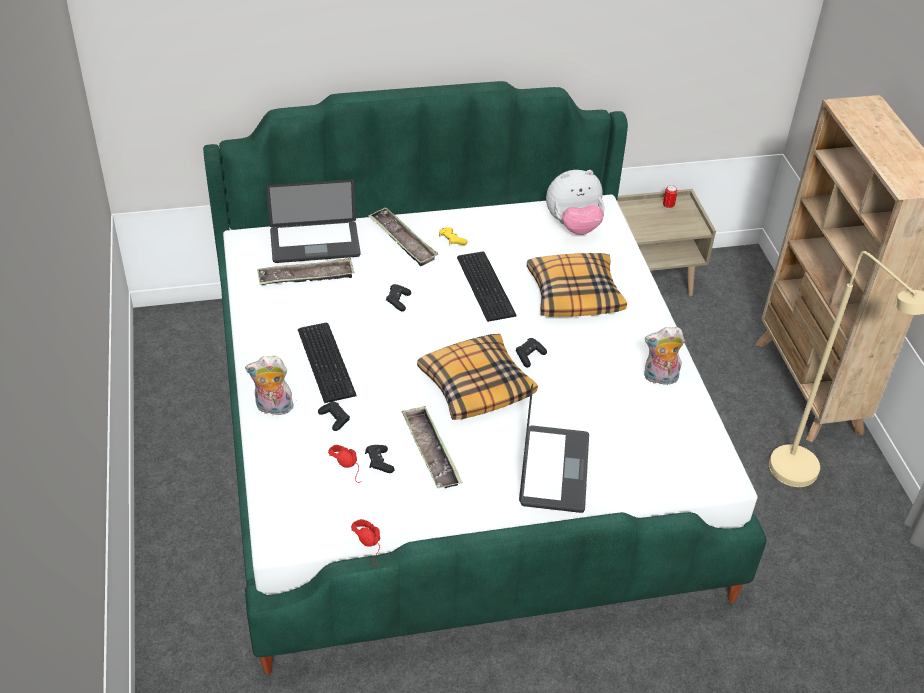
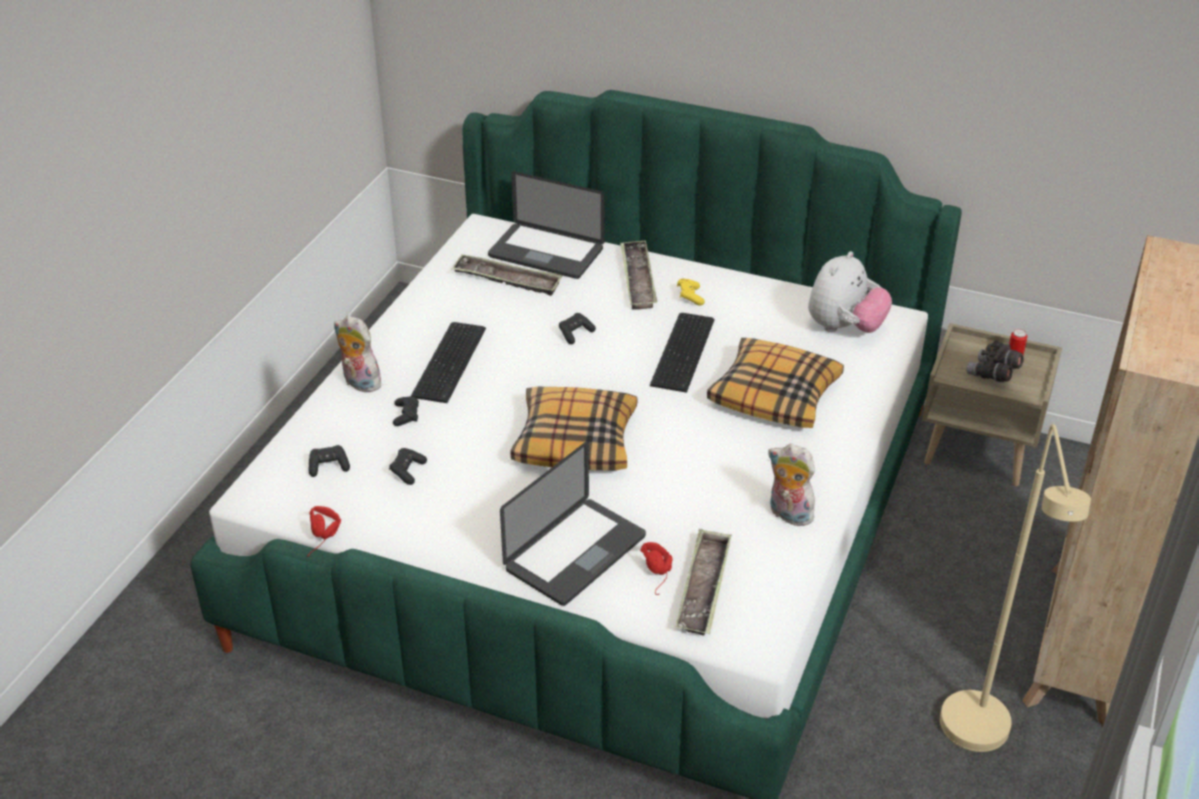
camera: 35 degrees right, 5 degrees down
red headphones [328,445,362,483] -> red headphones moved to [640,542,673,595]
tray [402,406,463,488] -> tray moved to [675,529,732,635]
black game controller [516,338,547,368] -> black game controller moved to [309,445,350,477]
plush toy [546,170,604,235] -> plush toy turned 75 degrees counterclockwise [808,251,892,333]
none -> grey binoculars [967,341,1024,382]

